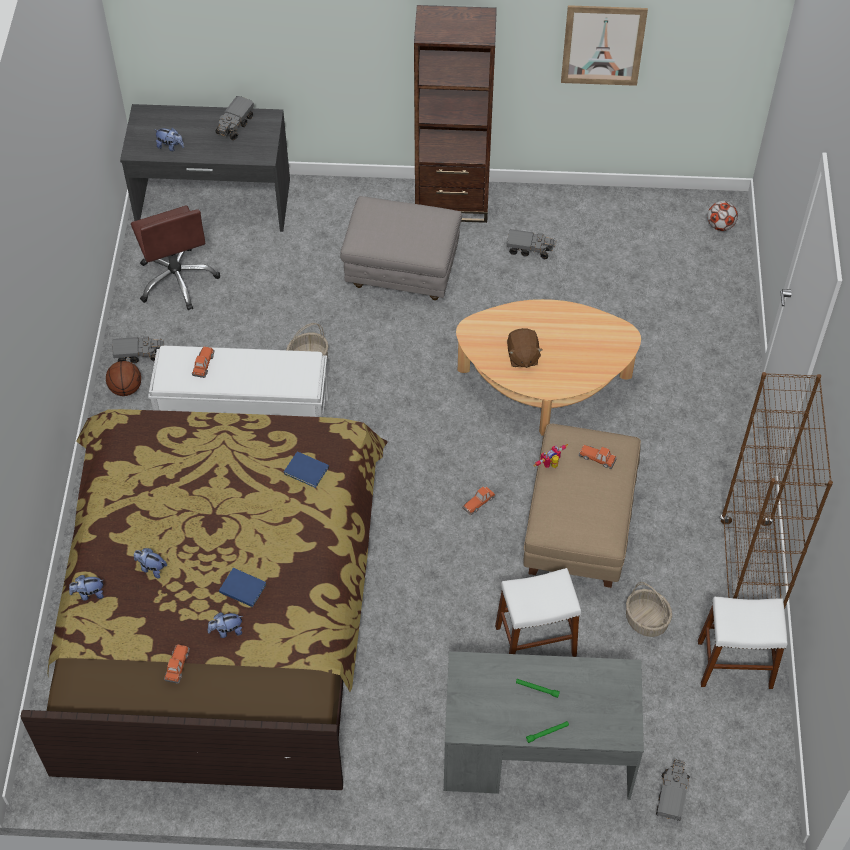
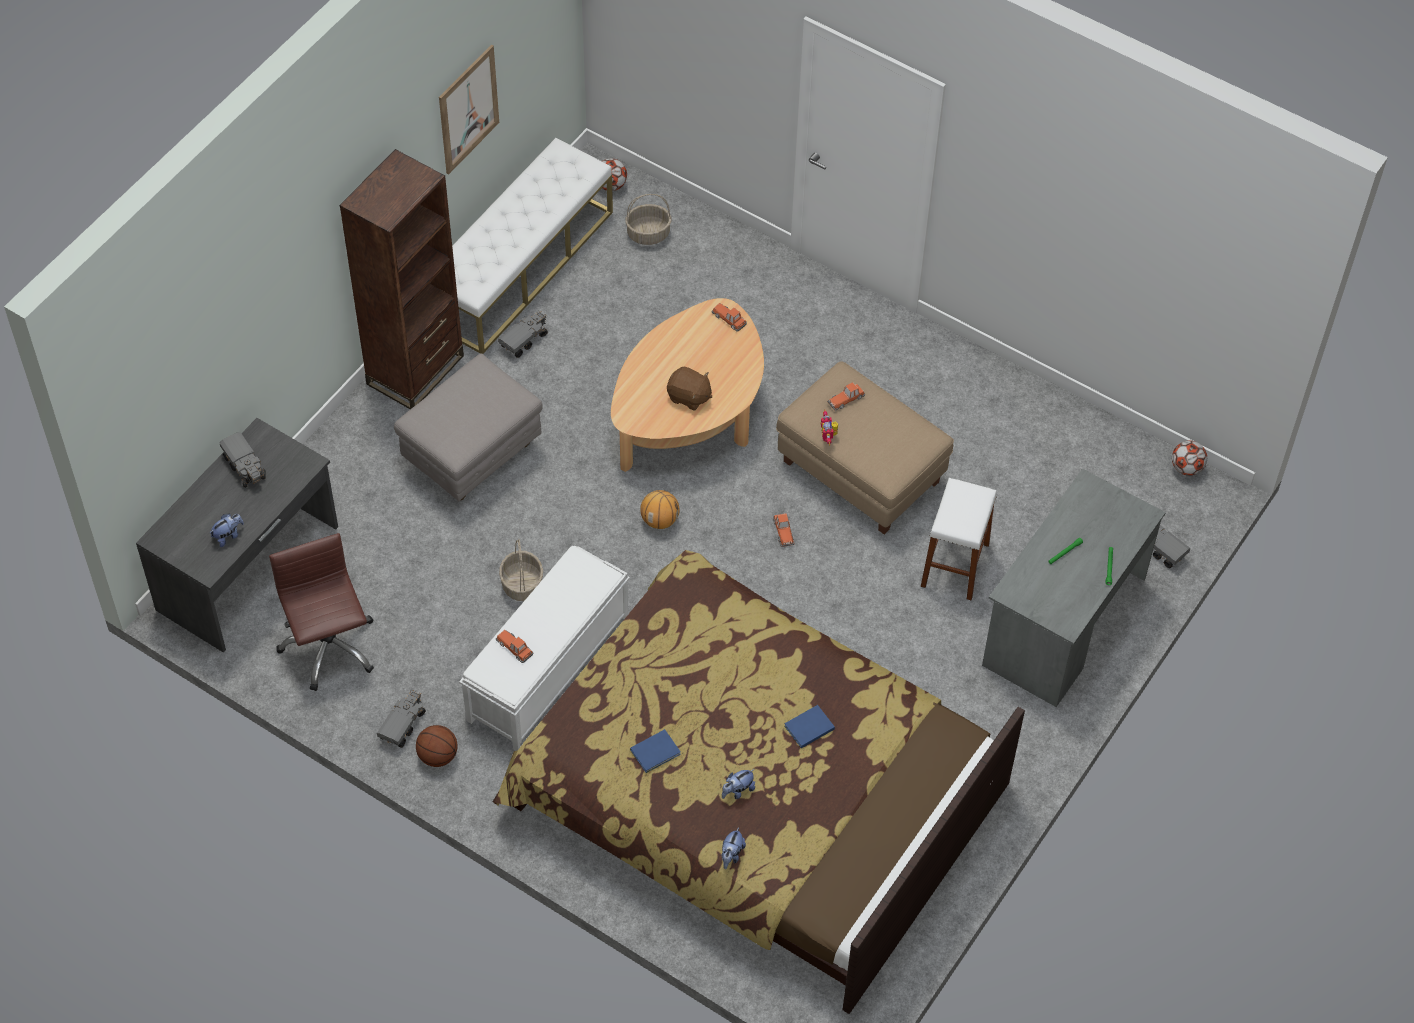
camera: 60 degrees left, 0 degrees up
brown office chair [131,205,220,310] -> brown office chair turned 120 degrees counterclockwise [269,533,374,691]
toy car [164,644,190,684] -> toy car moved to [711,303,747,332]
plush toy [207,612,243,638] -> none
blue book [284,451,329,488] -> blue book moved to [630,729,681,773]
basket [626,582,672,637] -> basket moved to [625,194,672,245]
white stool [698,597,787,689] -> none
brown bookcase [720,372,833,609] -> none
none -> white bench [452,138,613,354]
none -> basketball [640,490,680,529]
none -> football [1172,441,1207,476]

